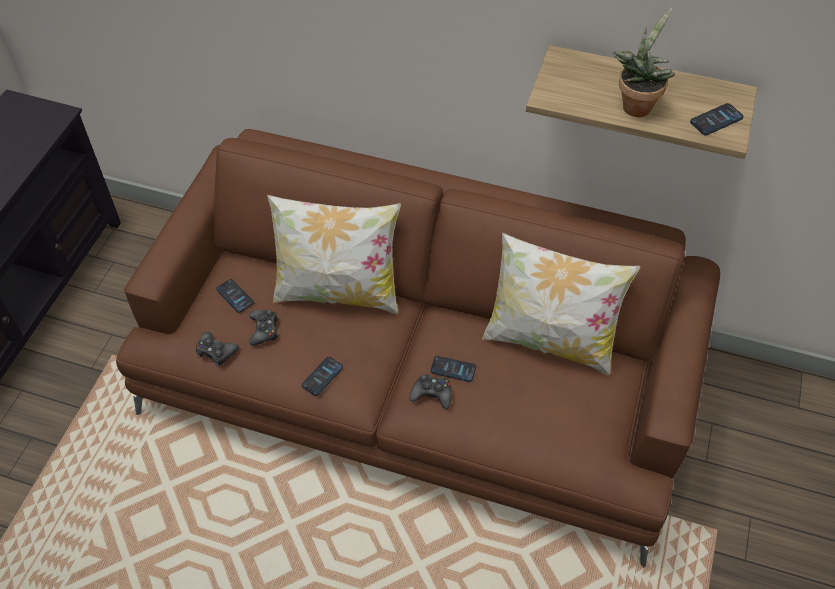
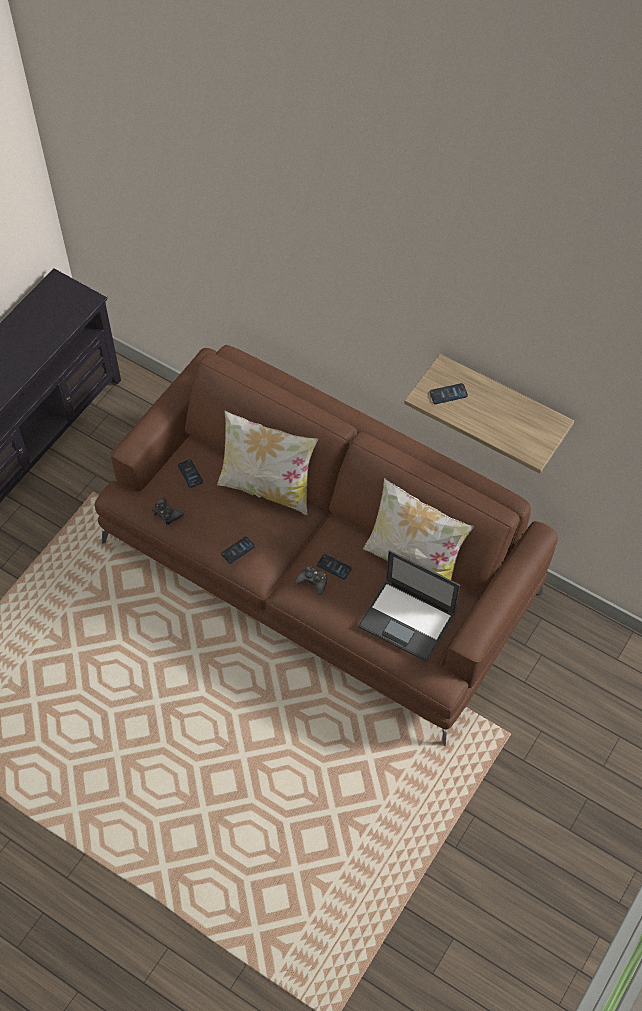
camera: 15 degrees right, 5 degrees up
black game controller [249,310,279,346] -> none
potted plant [613,8,675,117] -> none
phone [690,103,744,135] -> phone moved to [429,383,468,404]
none -> laptop [358,550,460,662]

